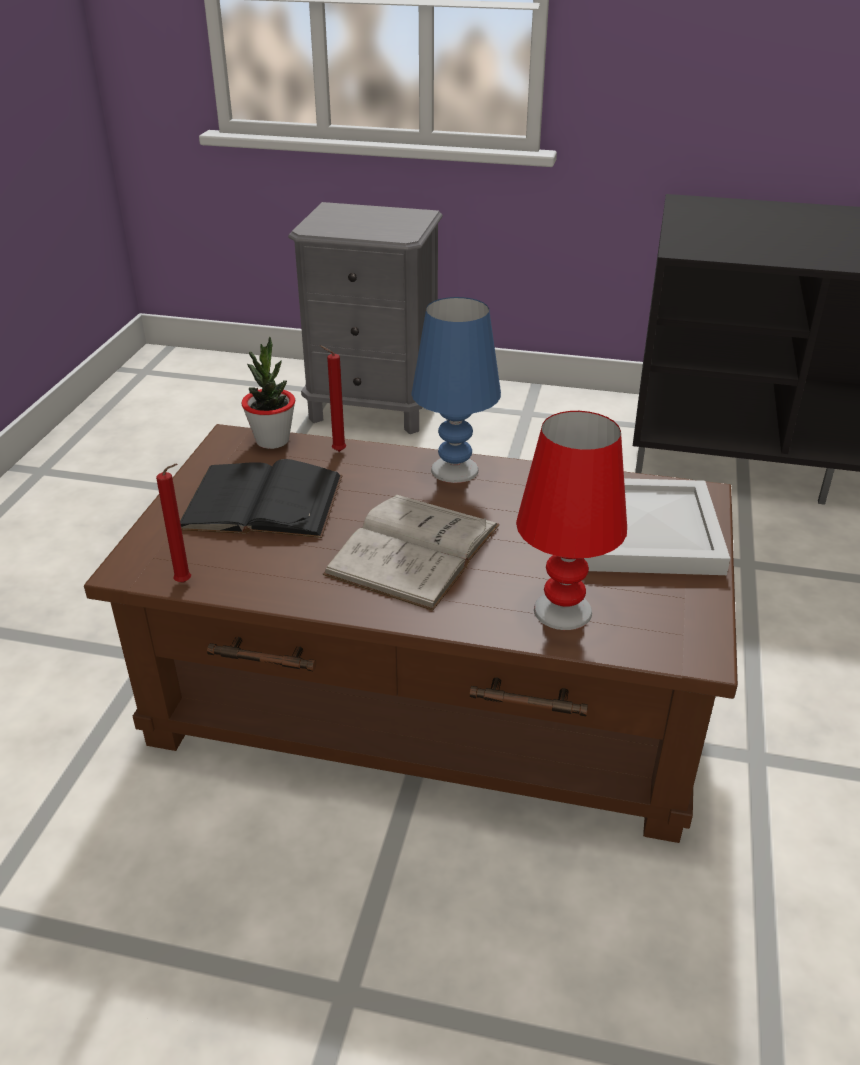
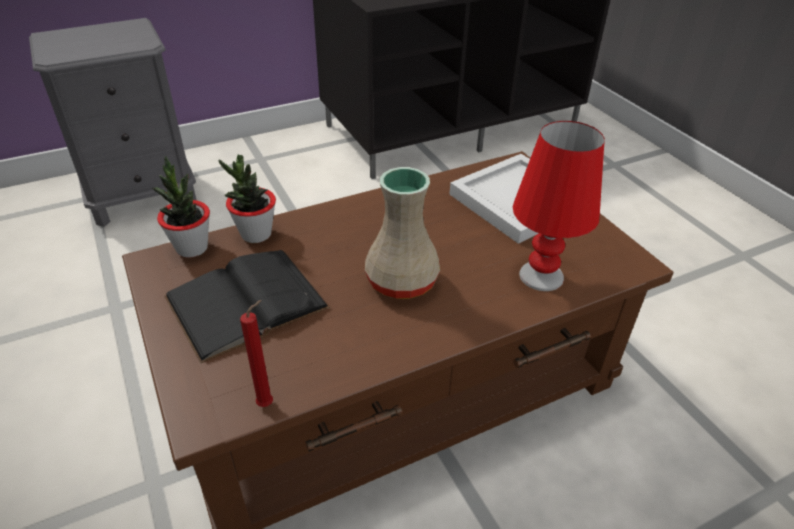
camera: 40 degrees left, 5 degrees up
red candle [320,345,346,452] -> potted plant [219,154,276,243]
white book [323,495,500,611] -> beige vase [365,167,440,299]
blue table lamp [411,297,501,483] -> none

